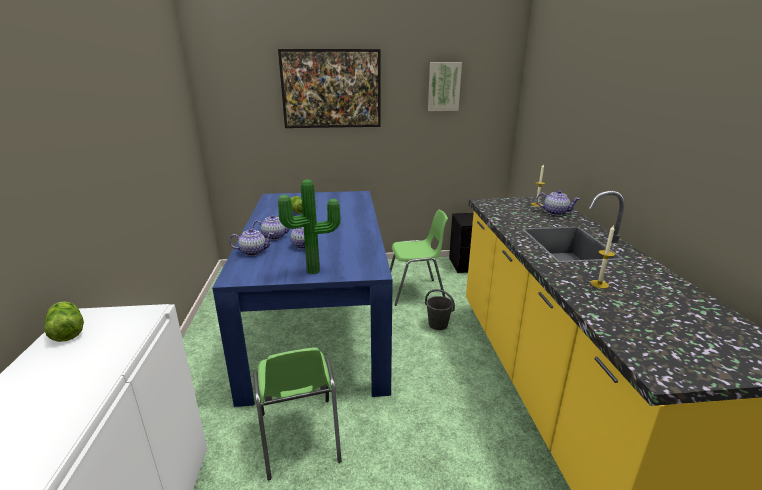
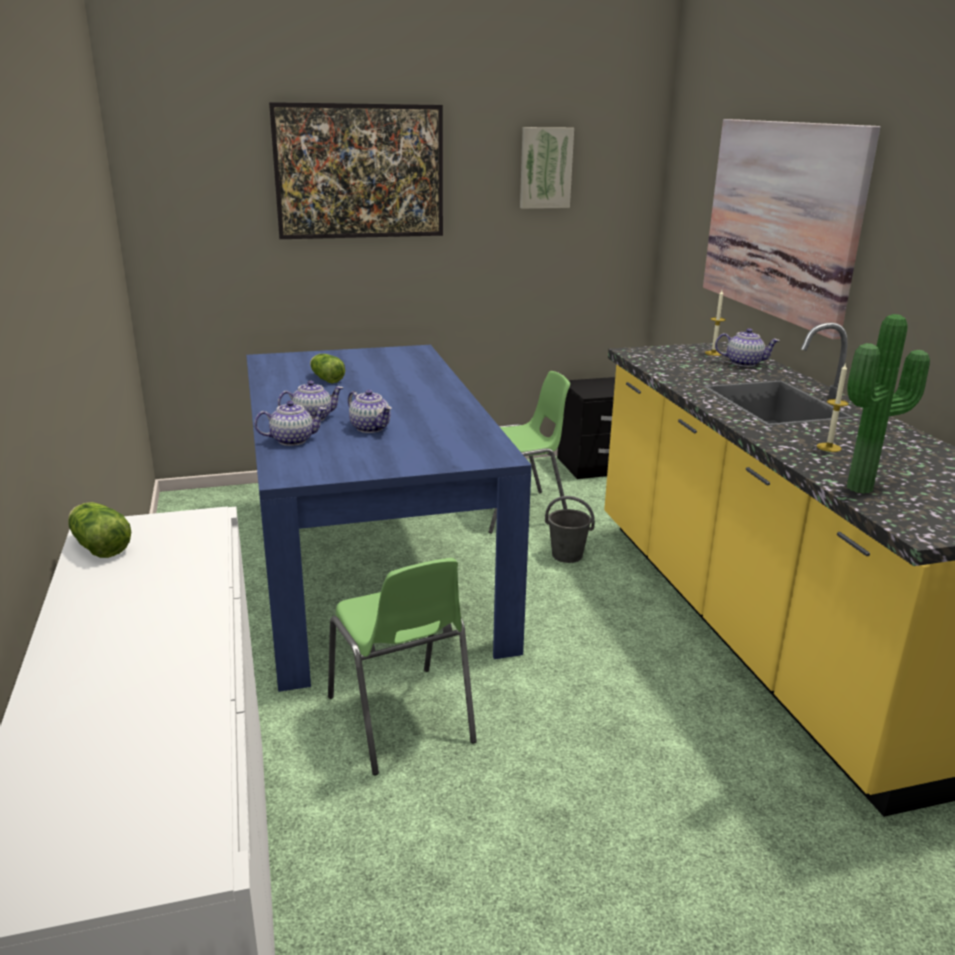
camera: 10 degrees left, 0 degrees up
potted plant [278,179,341,274] -> potted plant moved to [847,314,930,494]
none -> picture [703,119,880,339]

